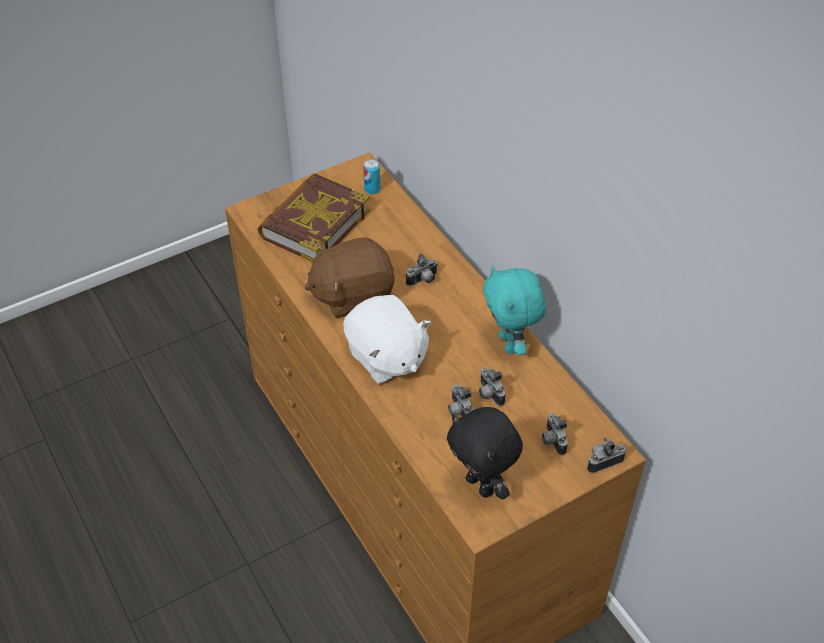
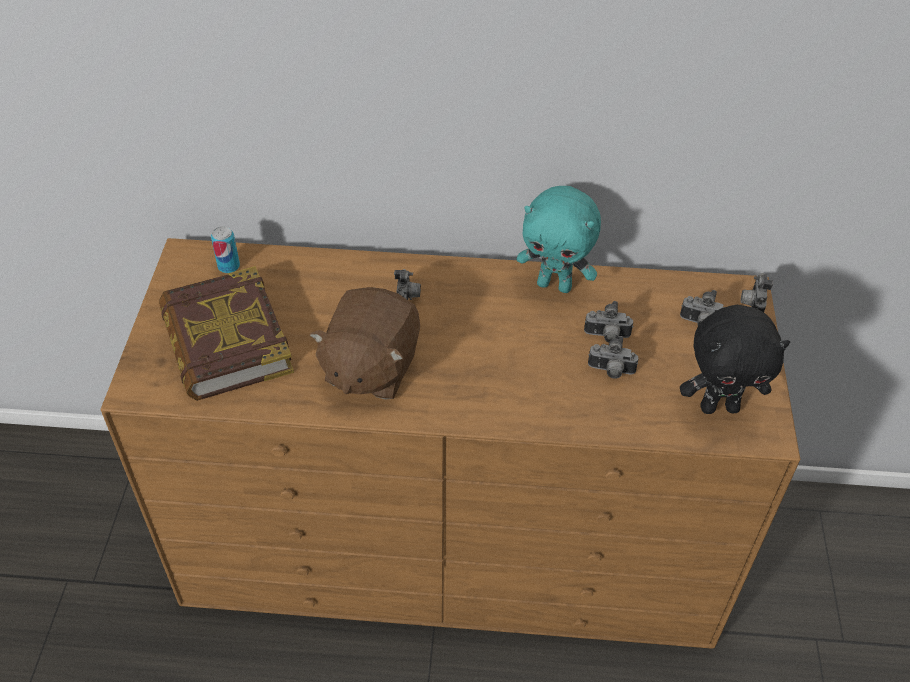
camera: 55 degrees left, 0 degrees up
white plush toy [343,295,431,384] -> none

